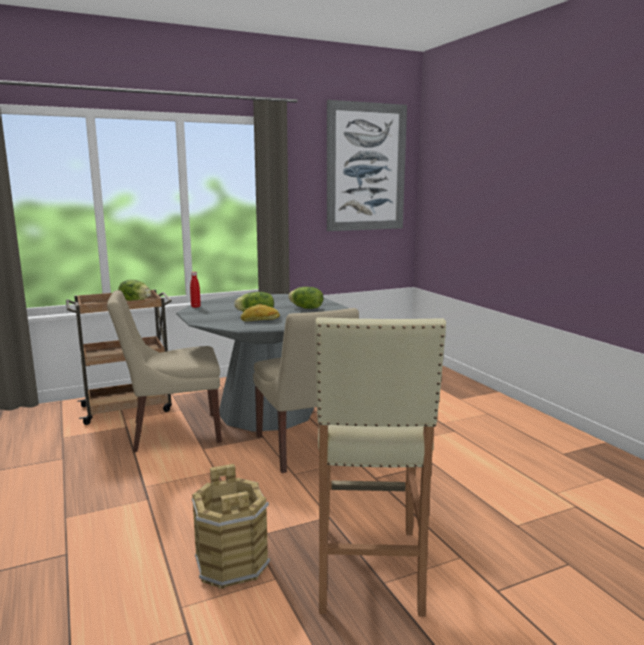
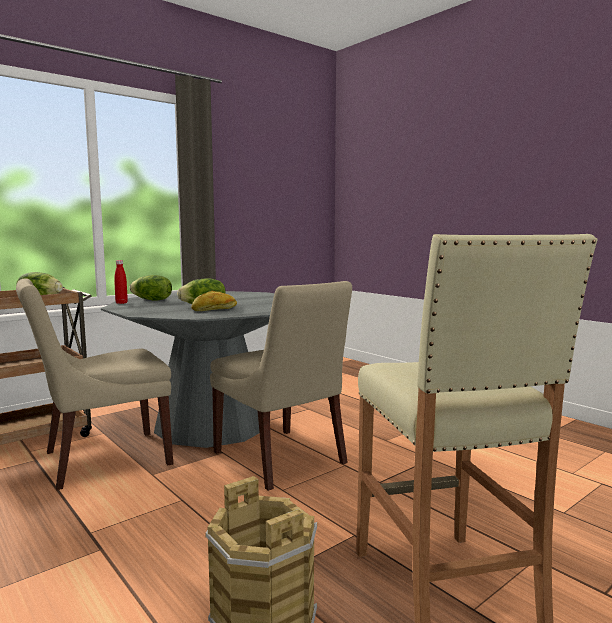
camera: 15 degrees left, 5 degrees down
lettuce [288,287,323,309] -> lettuce moved to [130,275,172,301]
picture [327,100,407,231] -> none

